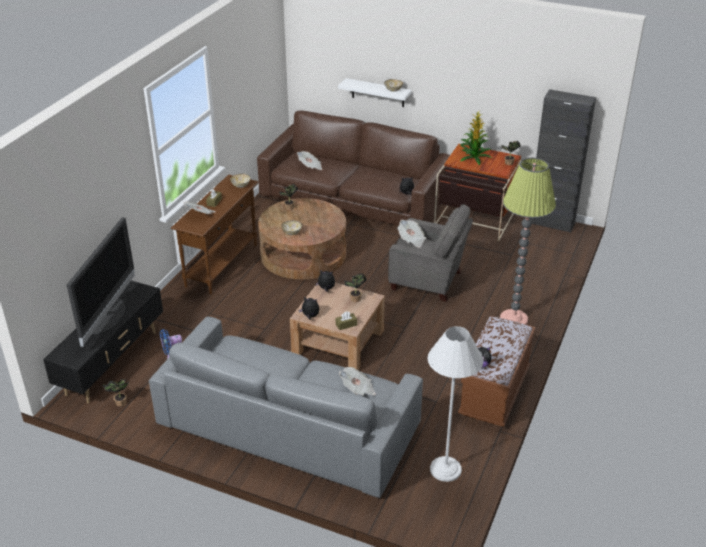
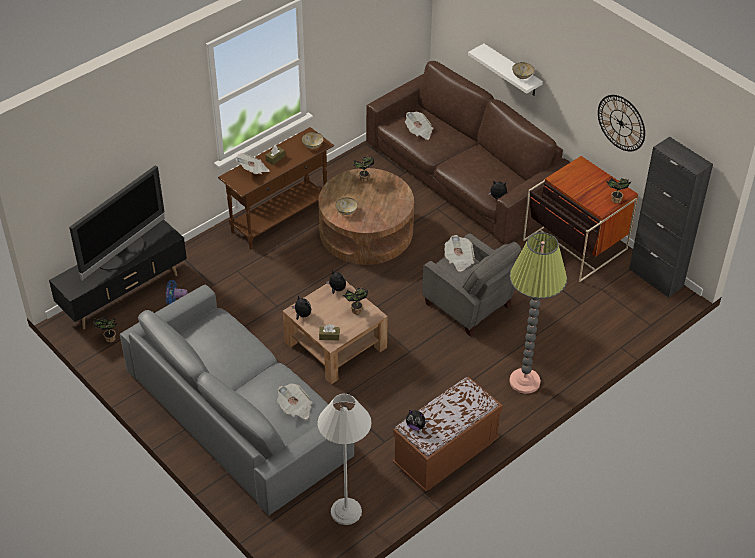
camera: 25 degrees right, 10 degrees up
potted plant [460,111,492,165] -> none
none -> wall clock [598,95,645,151]

